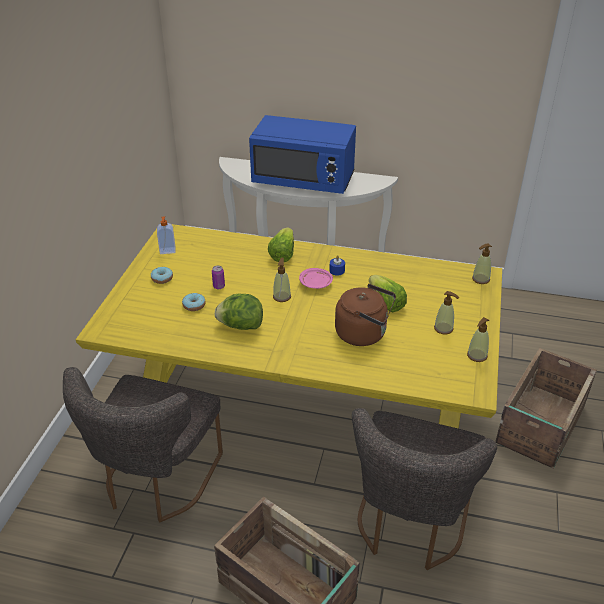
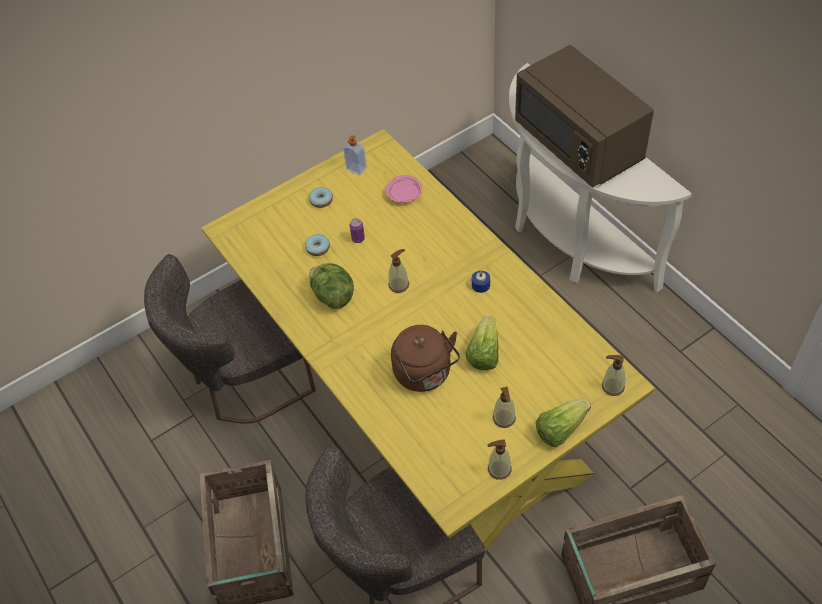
camera: 45 degrees right, 15 degrees up
blue microwave [249,115,356,194] -> brown microwave [515,45,654,188]
lettuce [268,227,294,262] -> lettuce moved to [536,398,591,447]
pink plate [299,268,333,289] -> pink plate moved to [386,175,422,203]

